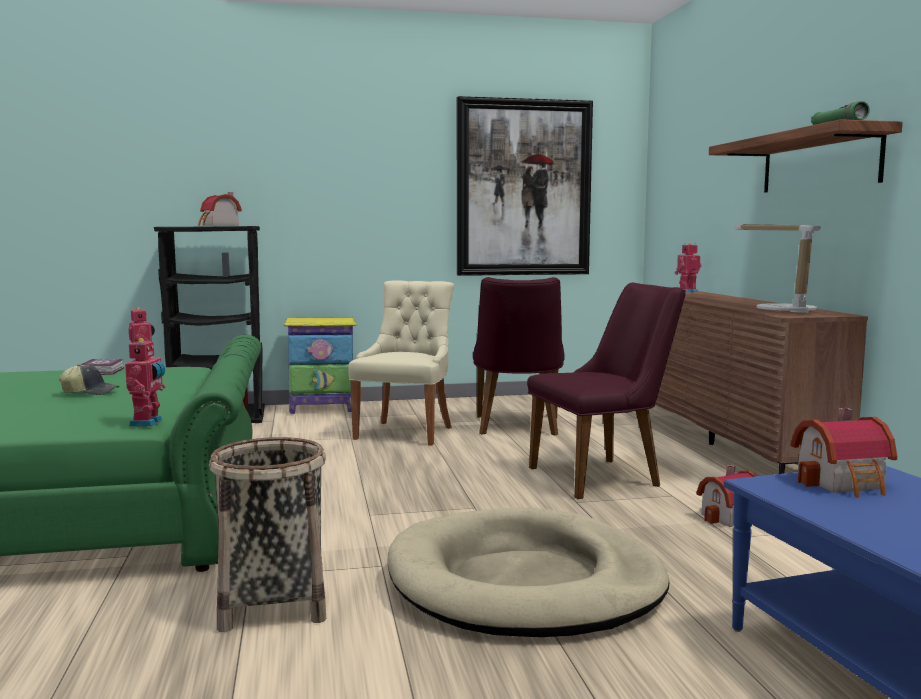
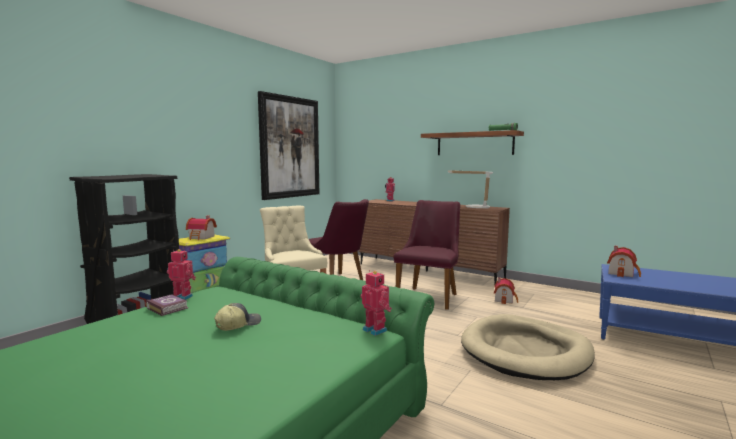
camera: 45 degrees left, 0 degrees up
toy house [198,192,242,226] -> toy house moved to [186,216,217,240]
basket [209,437,326,632] -> none

